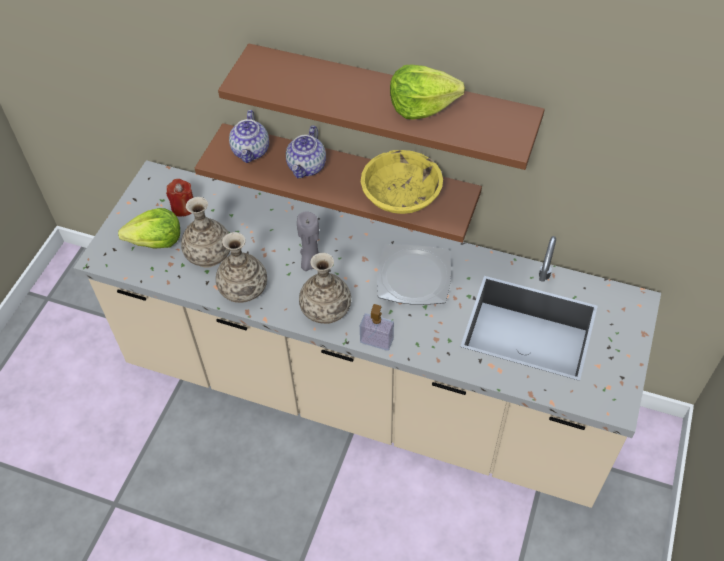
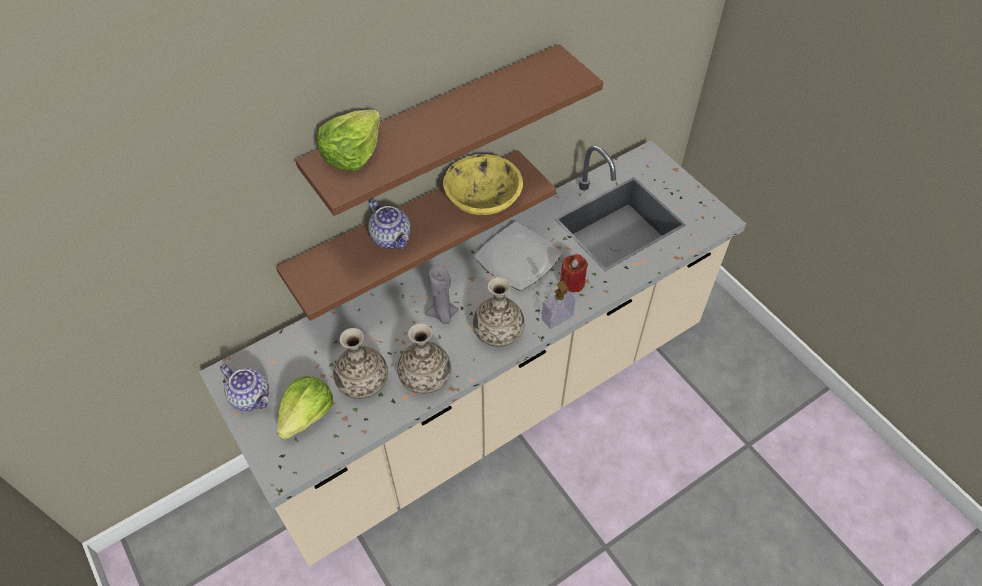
camera: 55 degrees left, 0 degrees up
red candle [166,179,193,217] -> red candle moved to [560,254,588,293]
teapot [229,110,269,163] -> teapot moved to [220,364,269,411]
lettuce [390,64,465,120] -> lettuce moved to [317,109,381,171]

